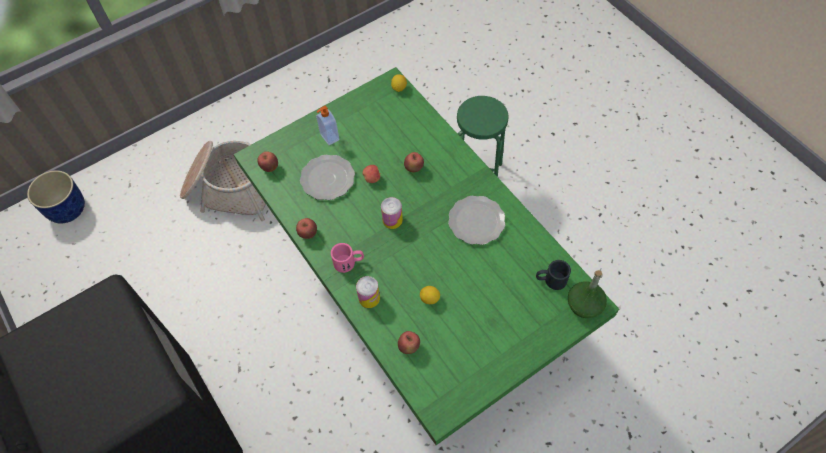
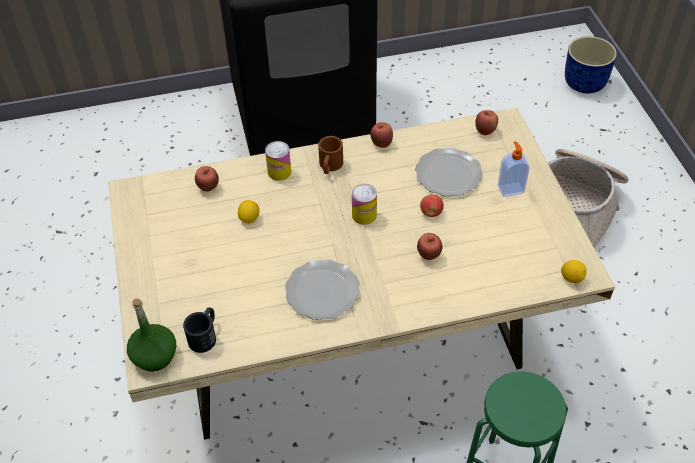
camera: 110 degrees right, 10 degrees down
green dining table [234,67,619,445] -> beige dining table [108,108,615,440]
pink mug [331,243,364,273] -> brown mug [318,136,343,174]

